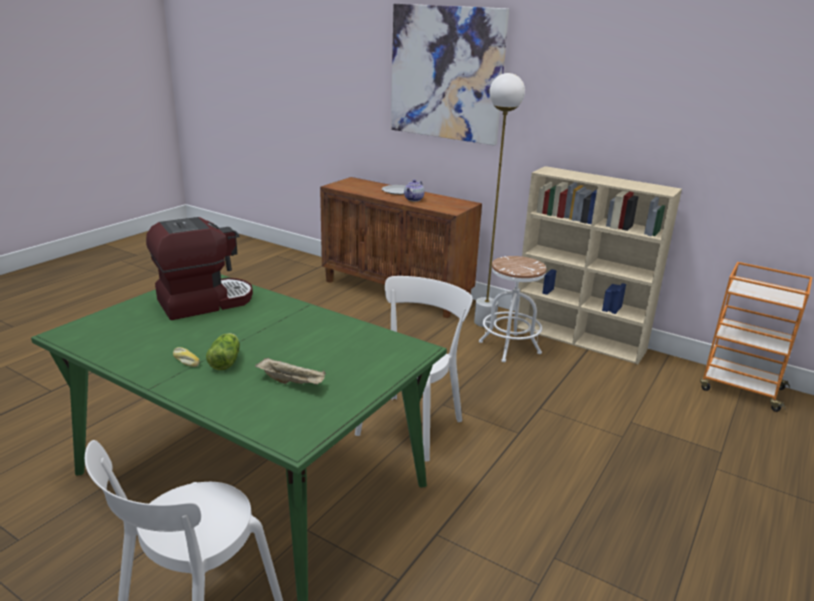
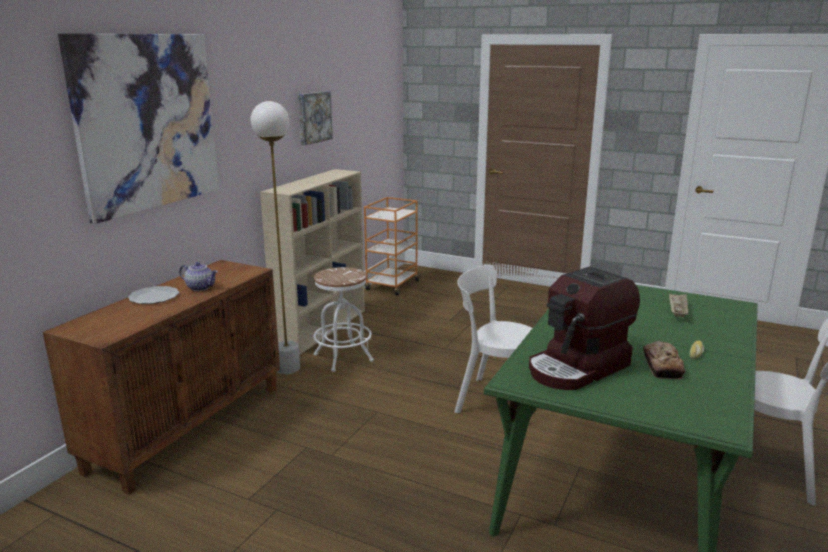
camera: 95 degrees left, 5 degrees down
coffee machine [146,217,253,320] -> coffee machine turned 90 degrees counterclockwise [529,267,640,390]
lettuce [206,333,240,370] -> none
none -> picture [298,91,333,145]
none -> bread [643,341,685,379]

